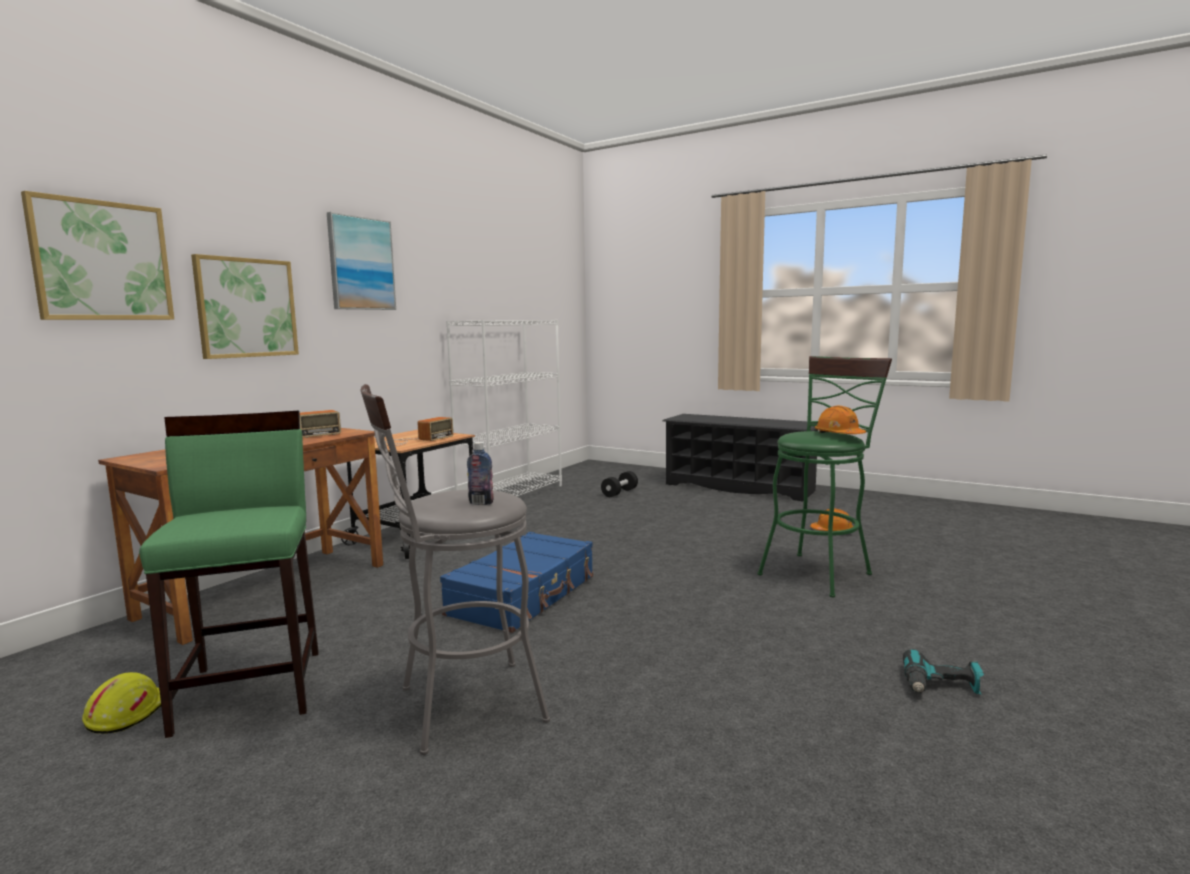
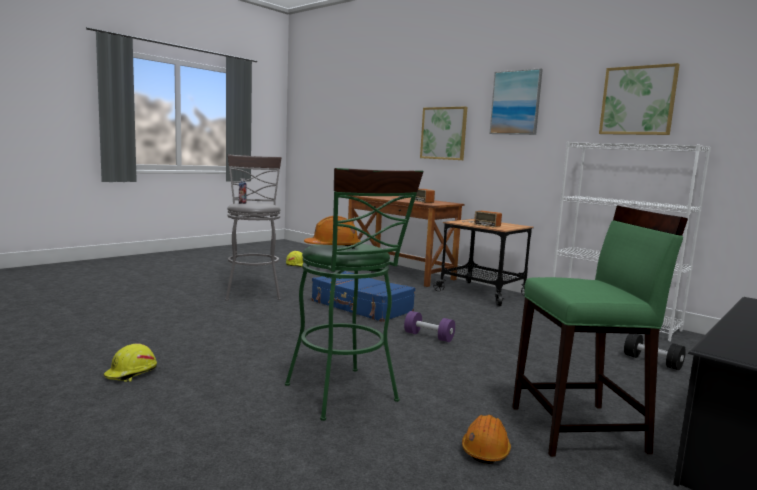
camera: 100 degrees right, 0 degrees up
picture [21,191,174,320] -> picture moved to [599,63,680,135]
green stool [139,411,319,738] -> green stool moved to [512,205,688,457]
power drill [903,649,984,695] -> yellow hard hat [104,343,157,382]
none -> purple dumbbell [404,311,455,342]

